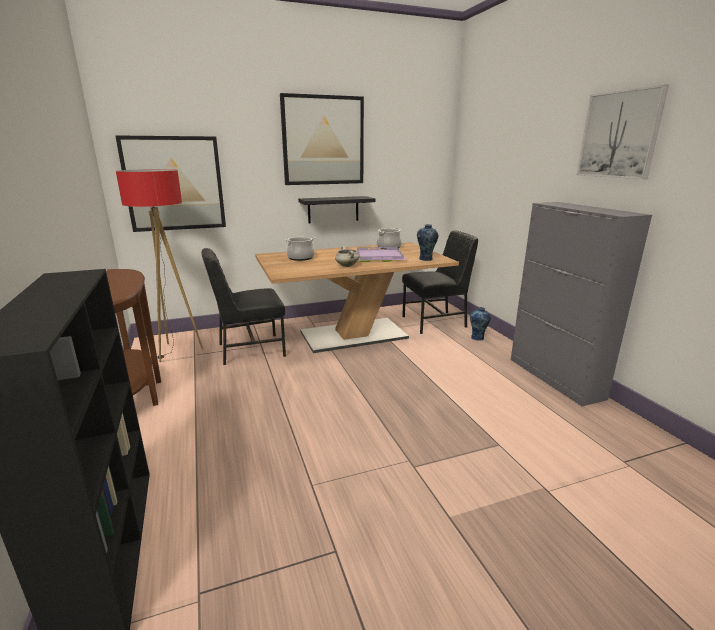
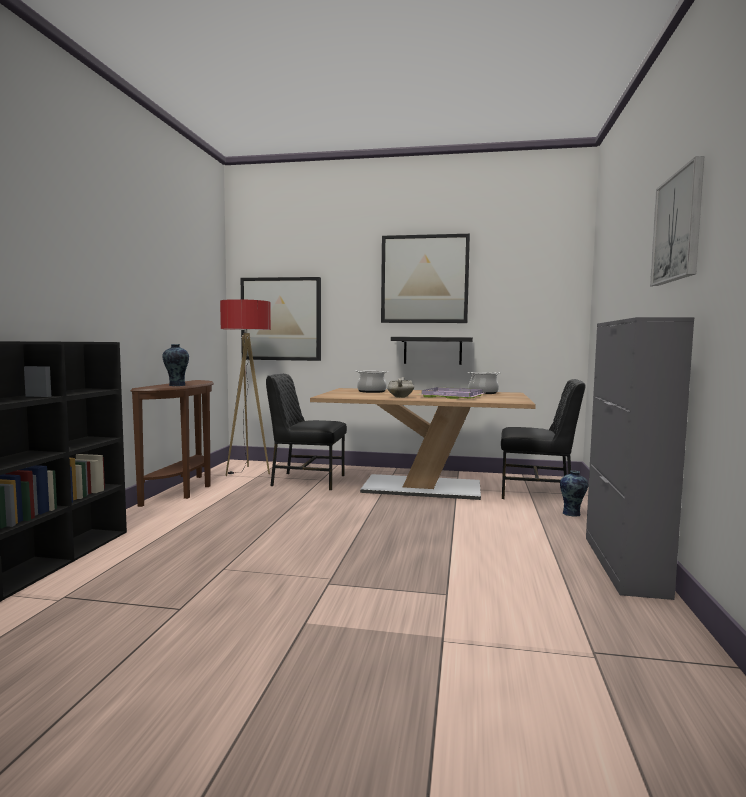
camera: 30 degrees right, 15 degrees down
vase [417,224,438,261] -> vase moved to [162,344,189,386]

